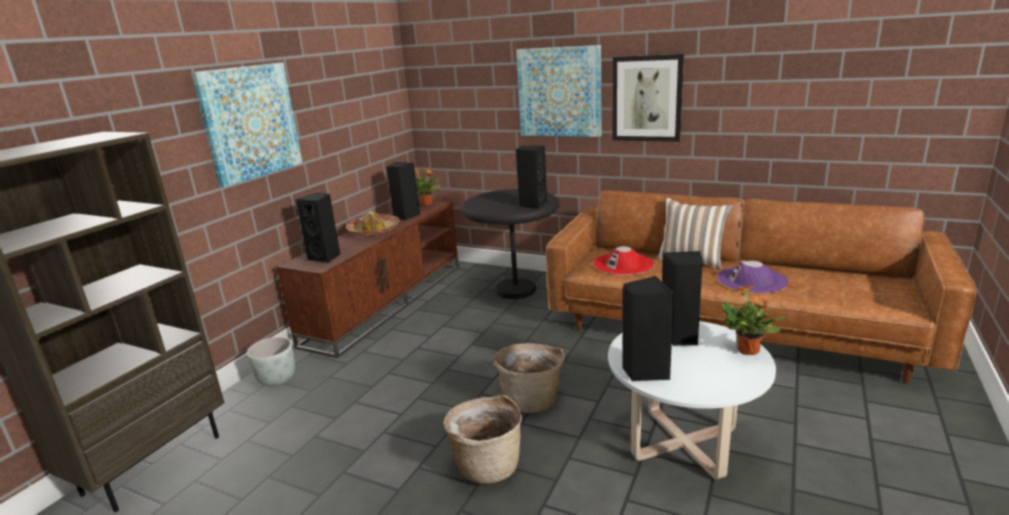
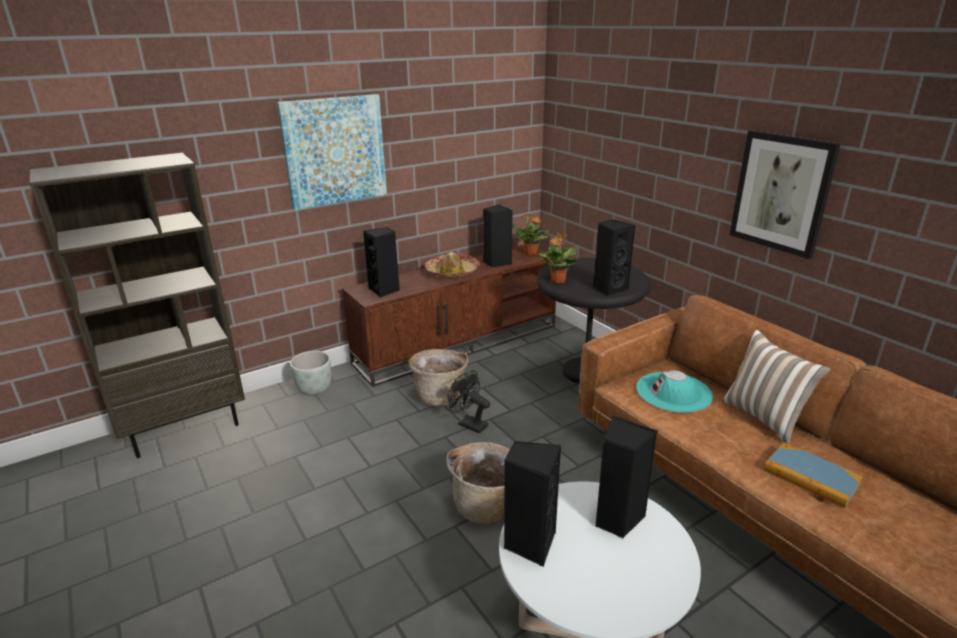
camera: 30 degrees right, 5 degrees up
basket [443,395,522,484] -> basket moved to [409,349,468,406]
picture [516,45,601,137] -> none
red hat [593,246,654,275] -> turquoise hat [636,370,713,413]
purple hat [717,260,789,293] -> book [764,442,863,508]
potted plant [722,286,786,355] -> potted plant moved to [538,232,578,283]
none -> black fan [448,371,490,433]

